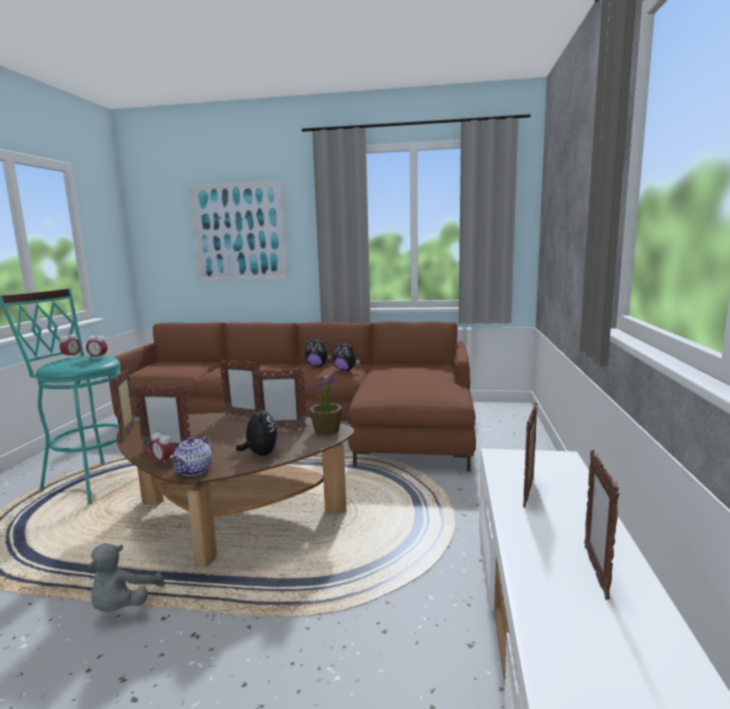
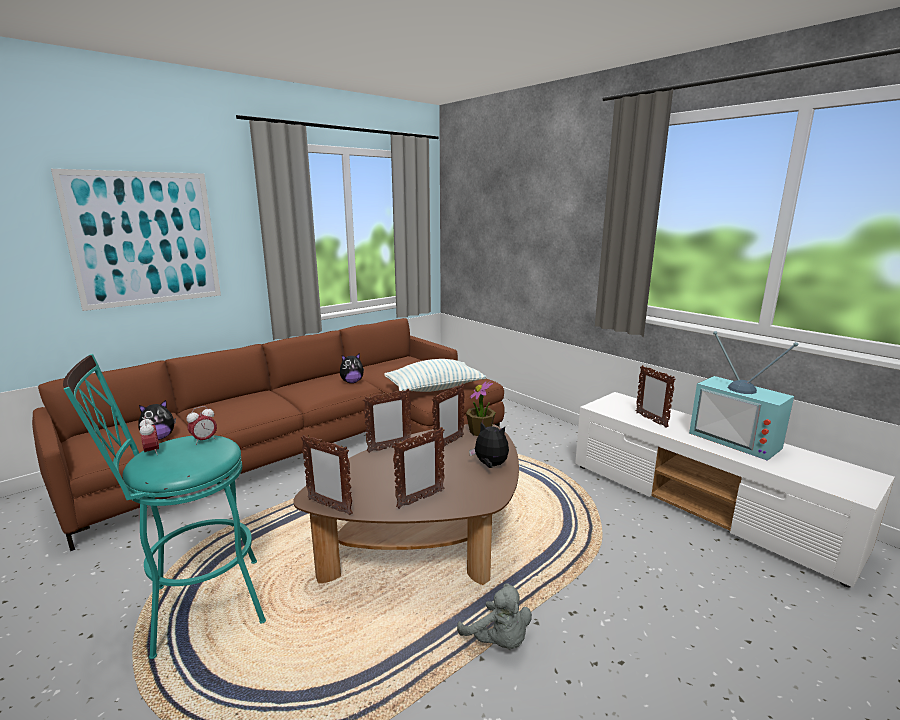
camera: 50 degrees left, 5 degrees up
alarm clock [150,430,174,466] -> none
teapot [170,435,213,476] -> none
plush toy [305,338,331,366] -> plush toy moved to [139,400,176,440]
picture frame [584,450,619,600] -> television [689,331,798,461]
none -> pillow [384,359,486,392]

